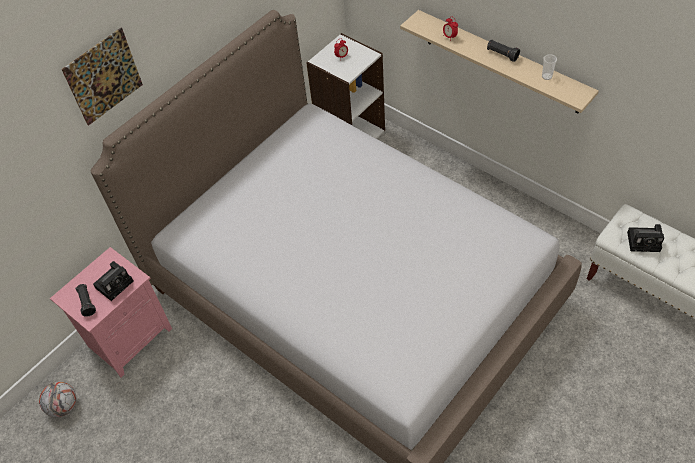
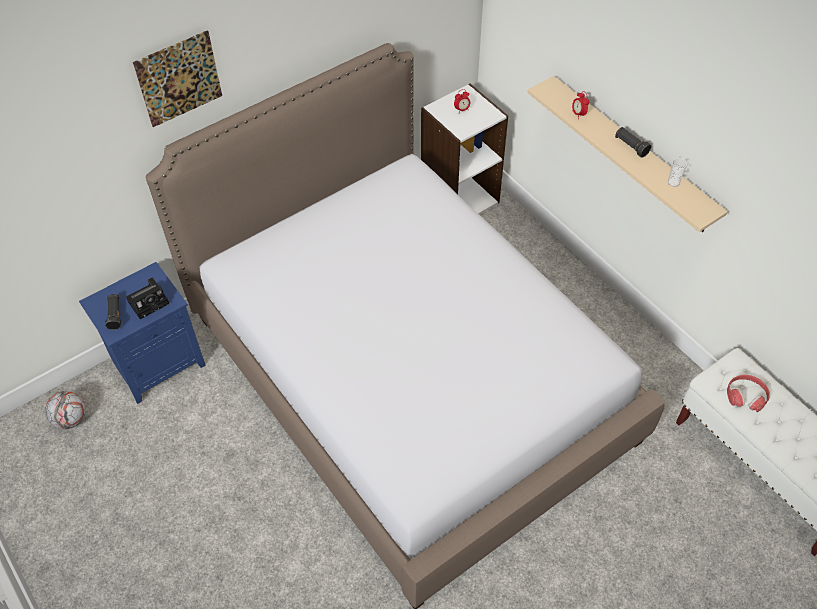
camera: 10 degrees right, 0 degrees up
pink nightstand [50,247,172,377] -> blue nightstand [79,262,205,404]
camera [627,224,664,252] -> red headphones [727,375,770,412]

